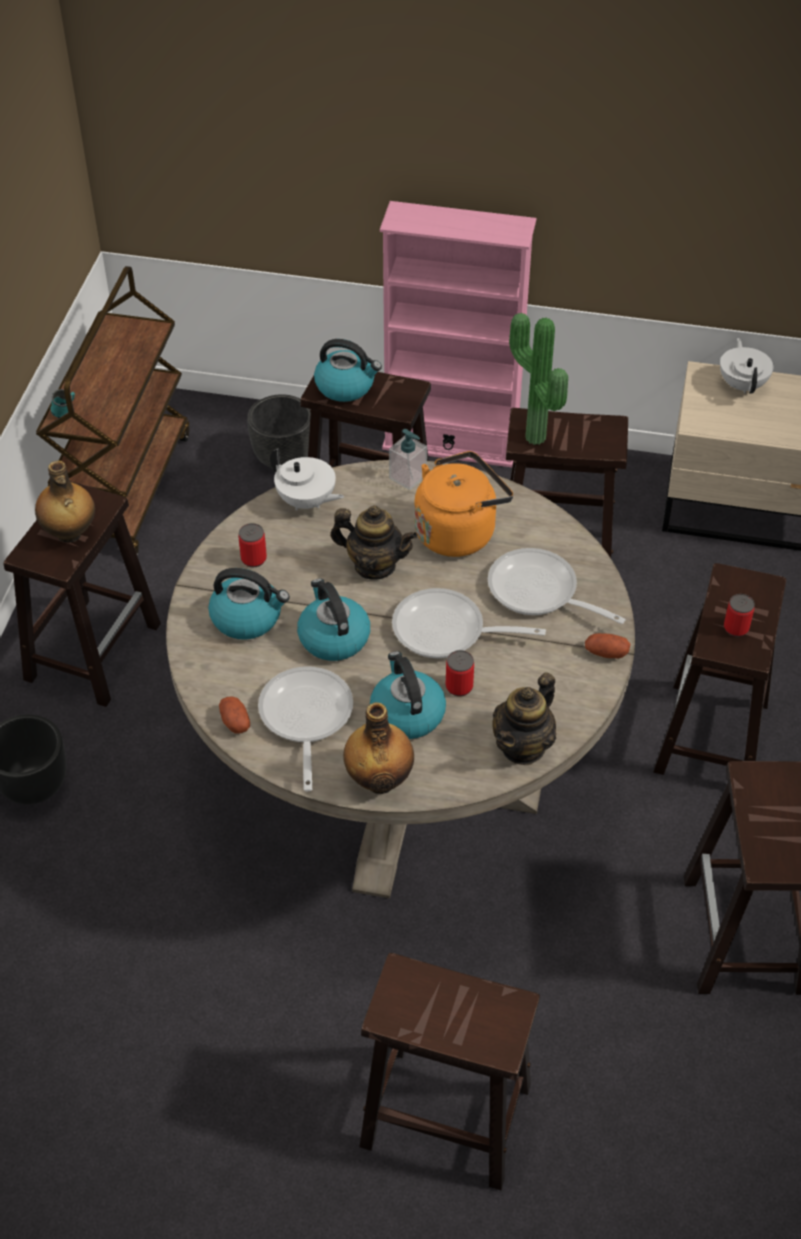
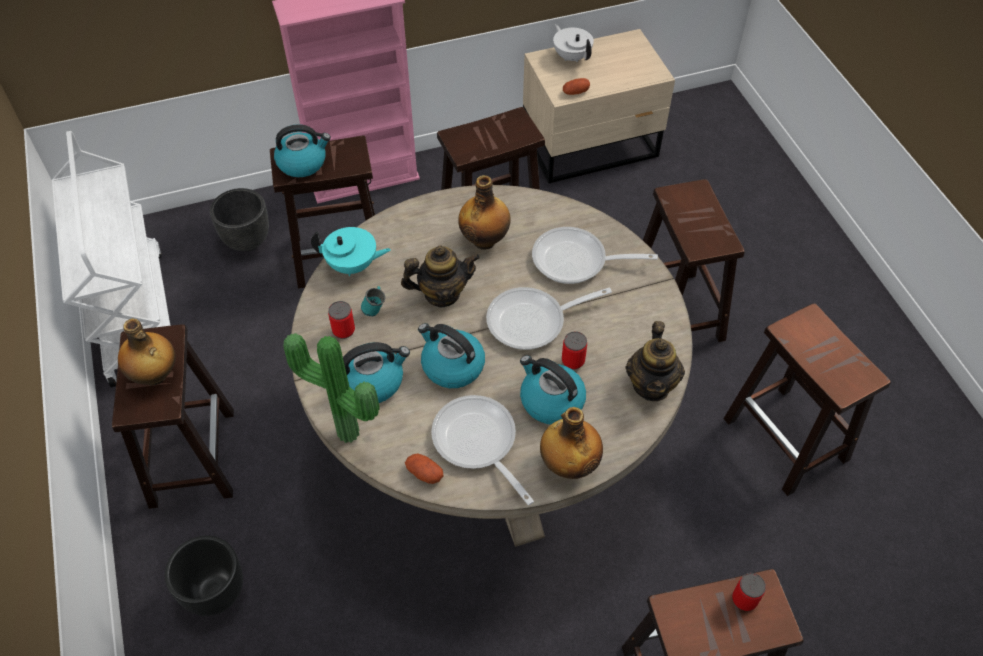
camera: 30 degrees left, 5 degrees up
brown cart [36,266,190,556] -> white cart [52,131,170,387]
turquoise mug [50,389,75,418] -> turquoise mug moved to [361,286,385,316]
white teapot [270,448,344,511] -> turquoise teapot [311,227,391,276]
soap dispenser [389,429,427,490] -> none
orange kettle [414,451,513,557] -> bottle [458,175,511,249]
potted plant [509,313,568,445] -> potted plant moved to [283,333,380,443]
potato [585,633,631,658] -> potato moved to [563,78,590,95]
can [724,594,755,637] -> can moved to [732,573,766,611]

